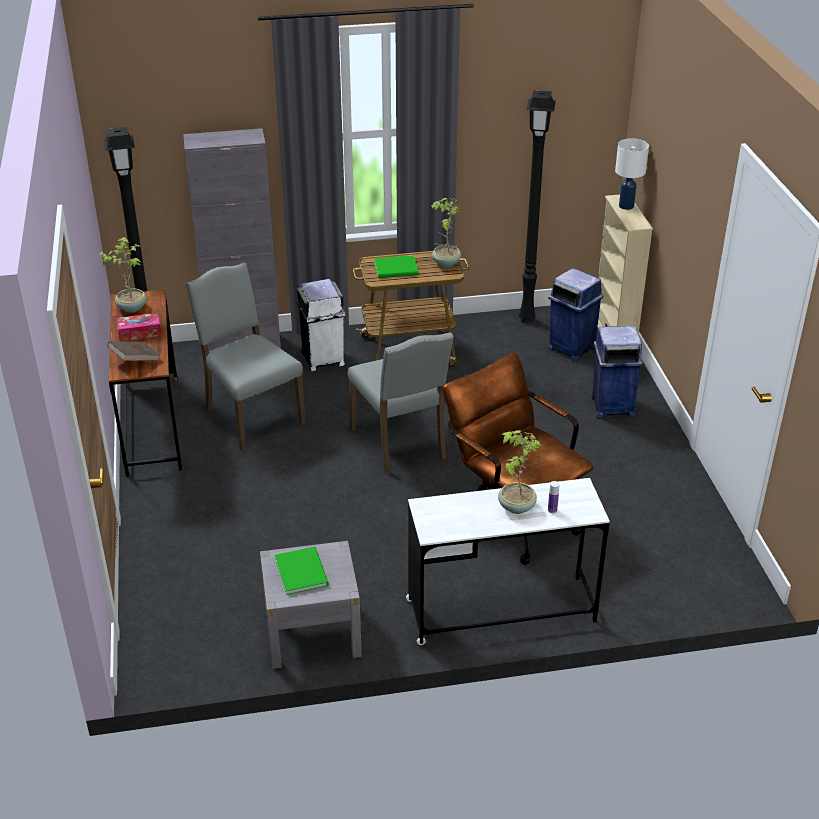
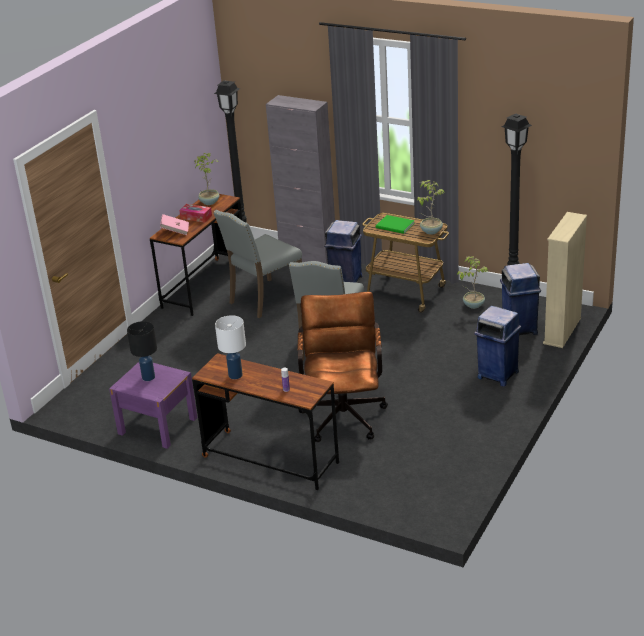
camera: 40 degrees right, 5 degrees down
brown book [108,341,160,361] -> pink book [160,214,189,235]
grey chair [186,263,306,451] -> grey chair turned 135 degrees counterclockwise [213,210,302,318]
grey nightstand [260,541,362,669] -> purple nightstand [109,362,197,449]
green book [275,547,329,595] -> black table lamp [127,321,157,381]
white trash can [296,279,346,371] -> blue trash can [324,220,362,283]
white desk [406,478,610,645] -> brown desk [192,353,339,490]
potted plant [497,430,543,514] -> potted plant moved to [457,256,488,309]
white table lamp [615,138,649,210] -> white table lamp moved to [215,315,246,379]

